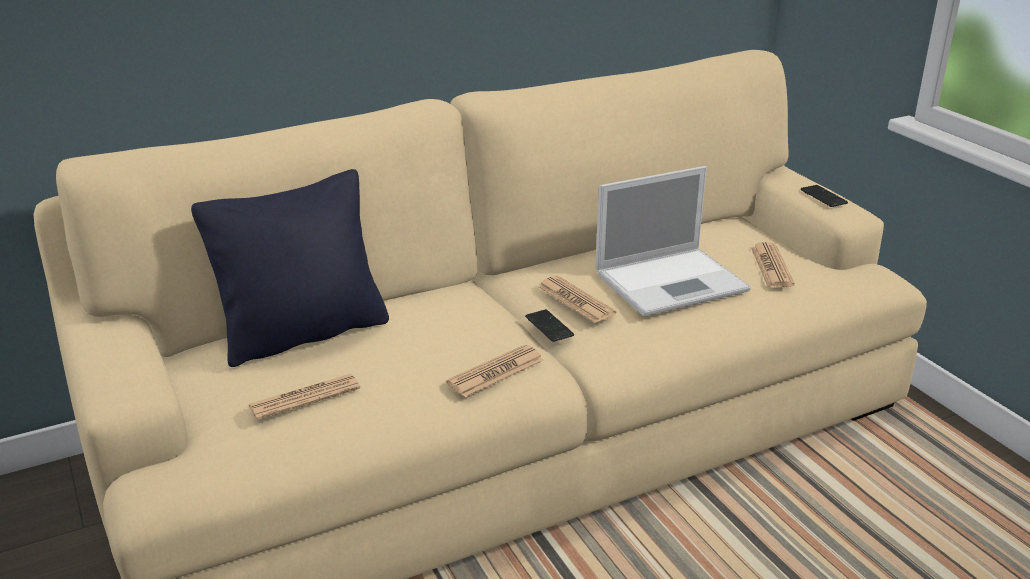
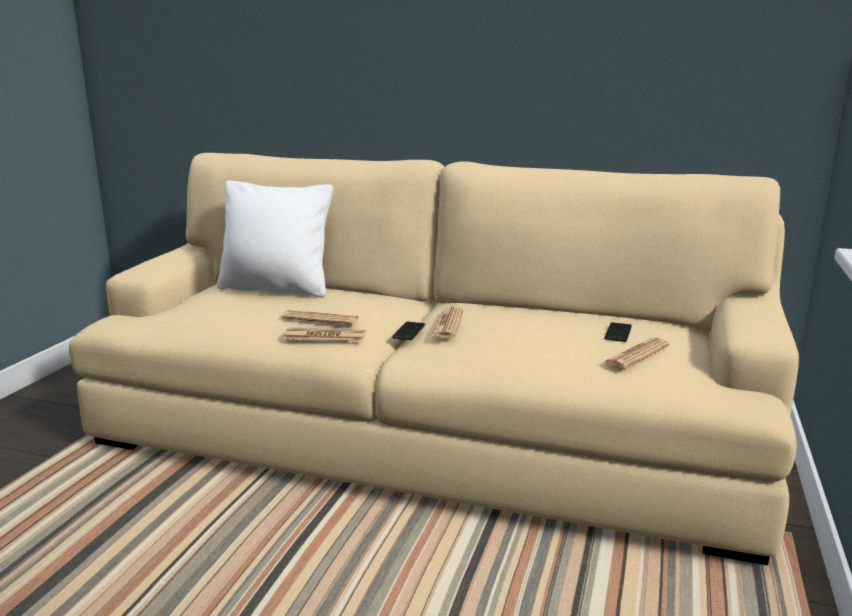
camera: 45 degrees right, 10 degrees down
black pillow [191,169,389,367] -> white pillow [217,180,333,298]
newspaper [248,374,360,420] -> newspaper moved to [282,310,359,325]
laptop [595,166,751,316] -> none
phone [801,185,848,207] -> phone moved to [604,322,632,342]

